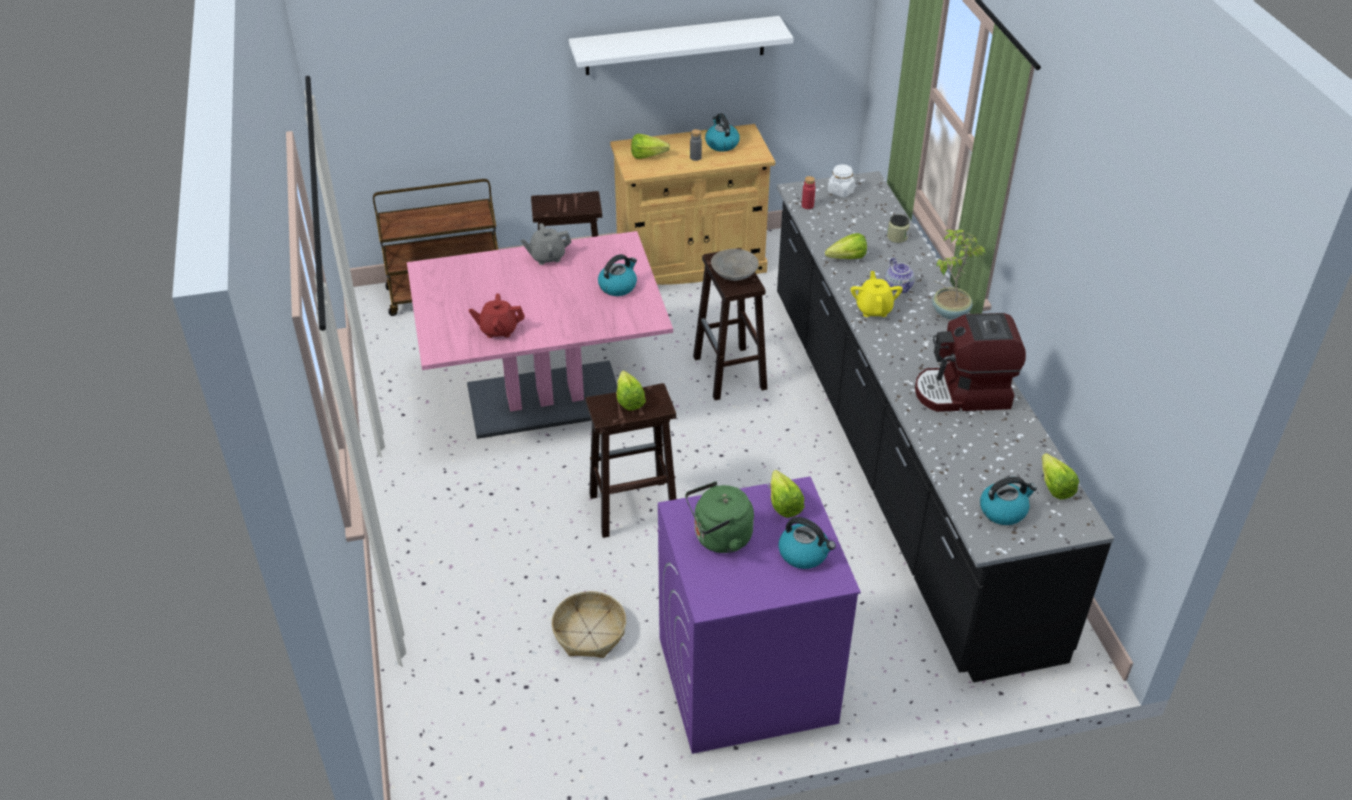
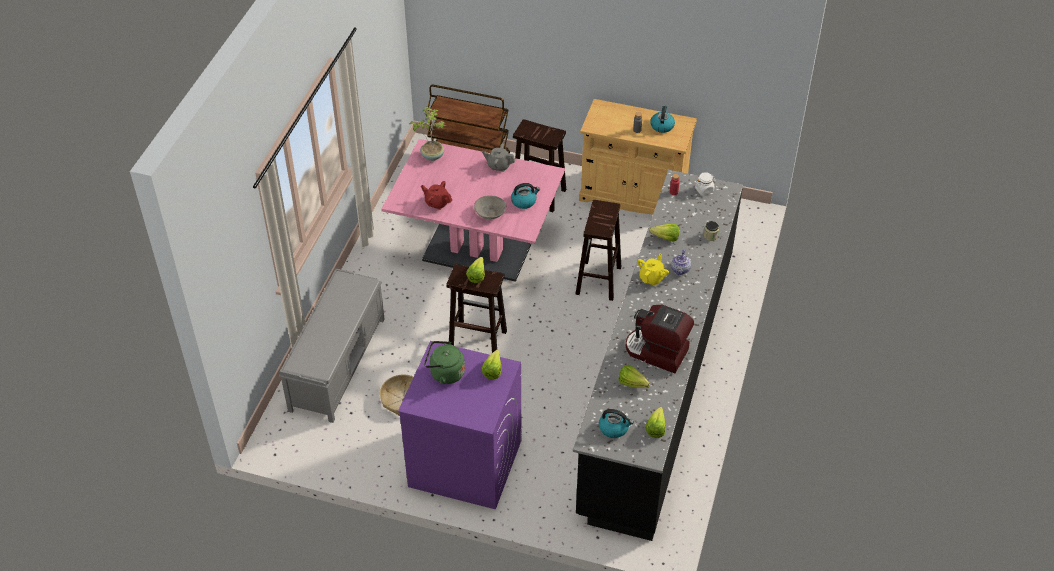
camera: 30 degrees right, 5 degrees up
white shelf [569,16,793,75] -> none
lettuce [631,134,670,159] -> lettuce moved to [619,365,650,388]
grey bowl [711,249,759,281] -> grey bowl moved to [474,195,506,219]
kettle [778,517,836,569] -> none
potted plant [932,230,987,319] -> potted plant moved to [409,106,446,161]
none -> grey bench [279,268,385,423]

